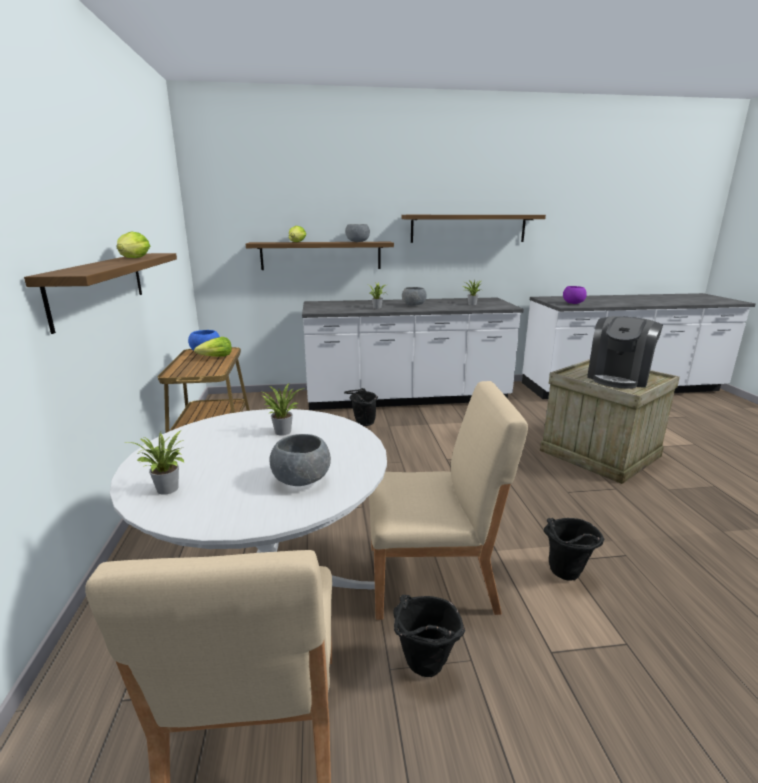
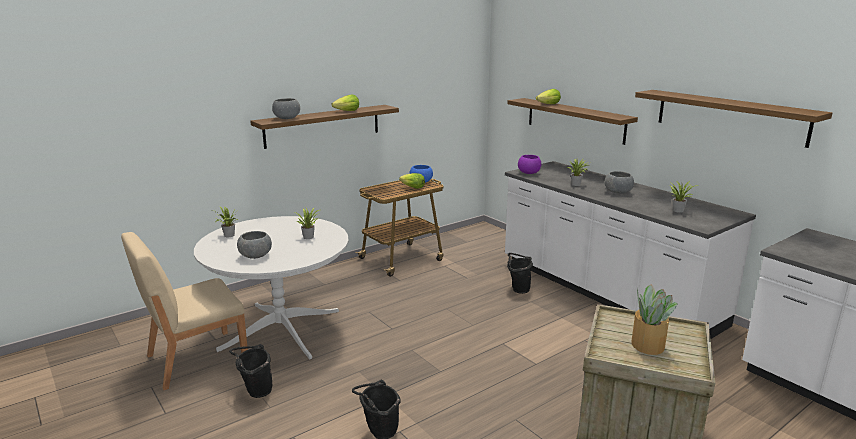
camera: 60 degrees right, 0 degrees up
grey bowl [345,224,370,242] -> grey bowl moved to [272,98,300,119]
beige chair [369,381,528,620] -> none
purple bowl [563,286,587,304] -> purple bowl moved to [518,155,541,174]
coffee machine [587,316,663,389] -> potted plant [631,285,677,355]

